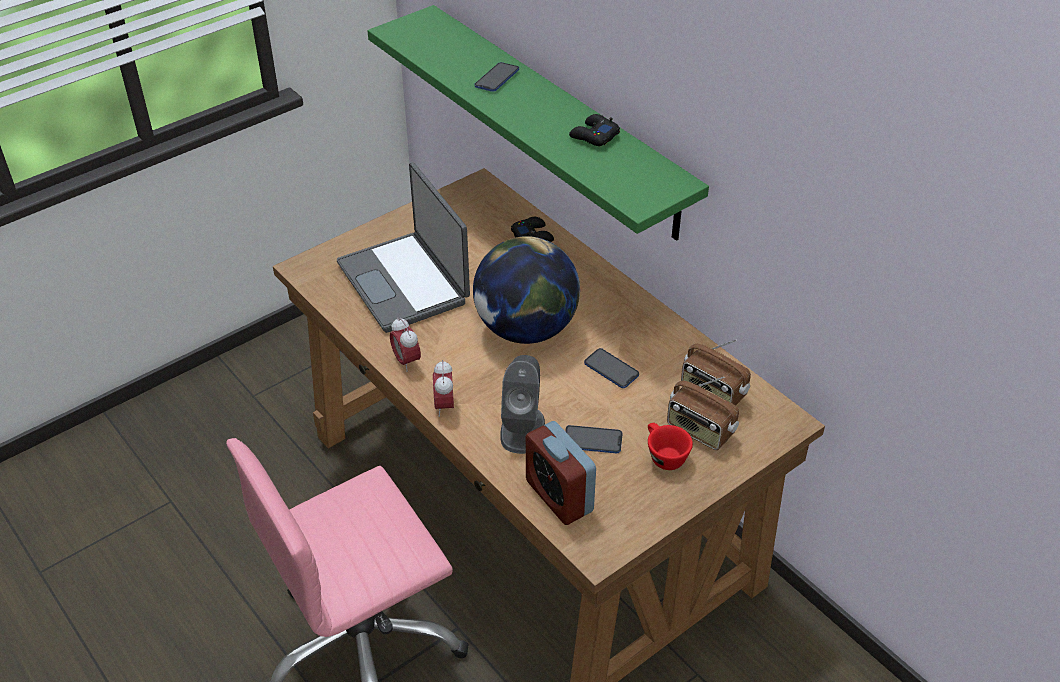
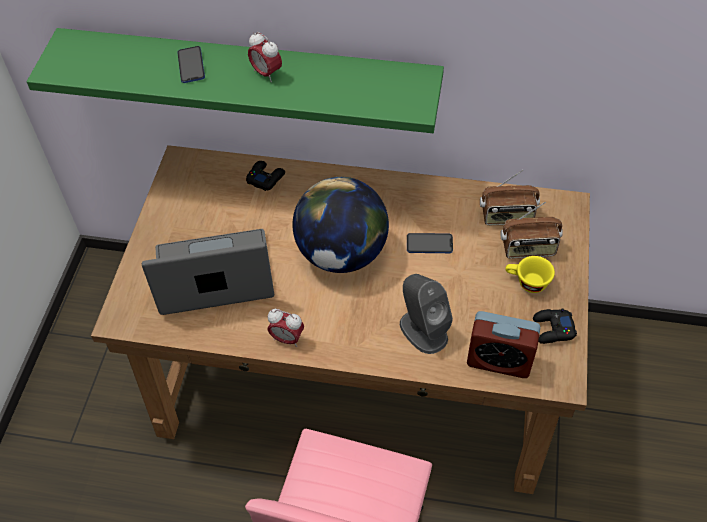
camera: 40 degrees left, 10 degrees up
laptop [337,162,470,333] -> laptop turned 150 degrees clockwise [142,229,274,315]
alarm clock [433,360,454,417] -> alarm clock moved to [248,32,282,82]
phone [565,425,623,453] -> none
black game controller [569,114,620,146] -> black game controller moved to [533,309,577,344]
red cup [648,423,693,470] -> yellow cup [505,256,555,293]

